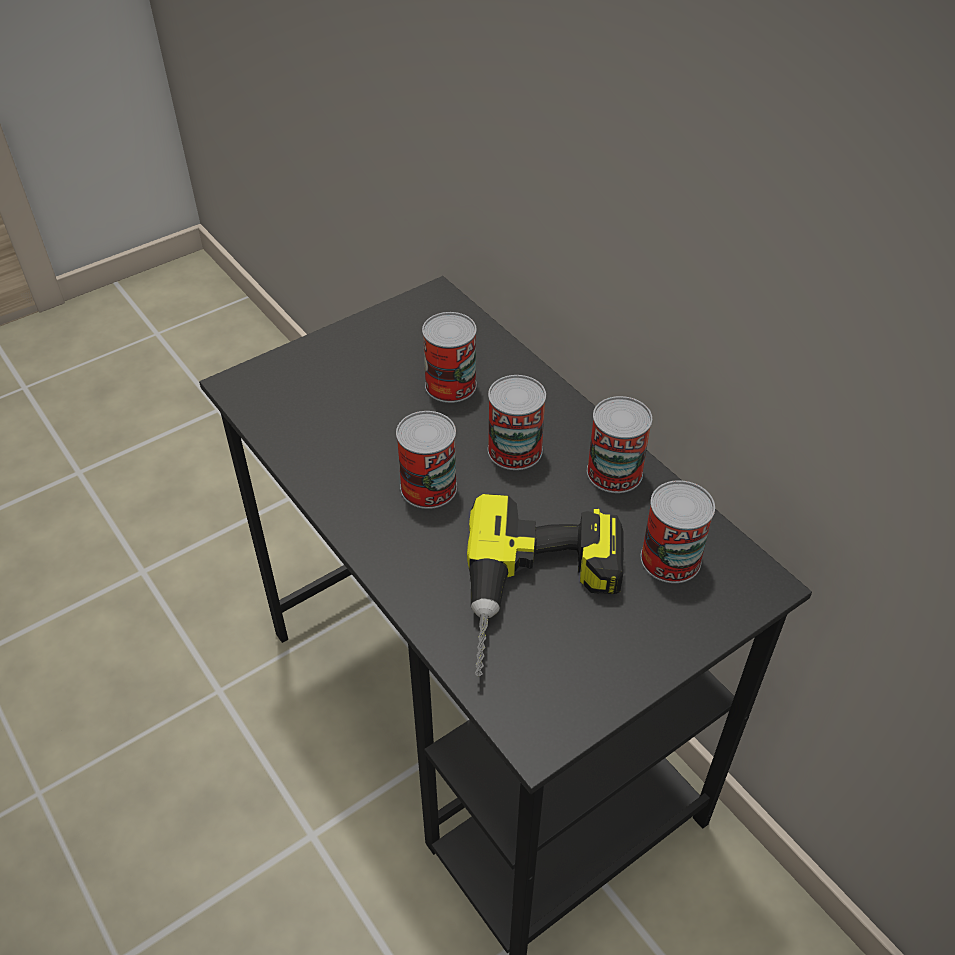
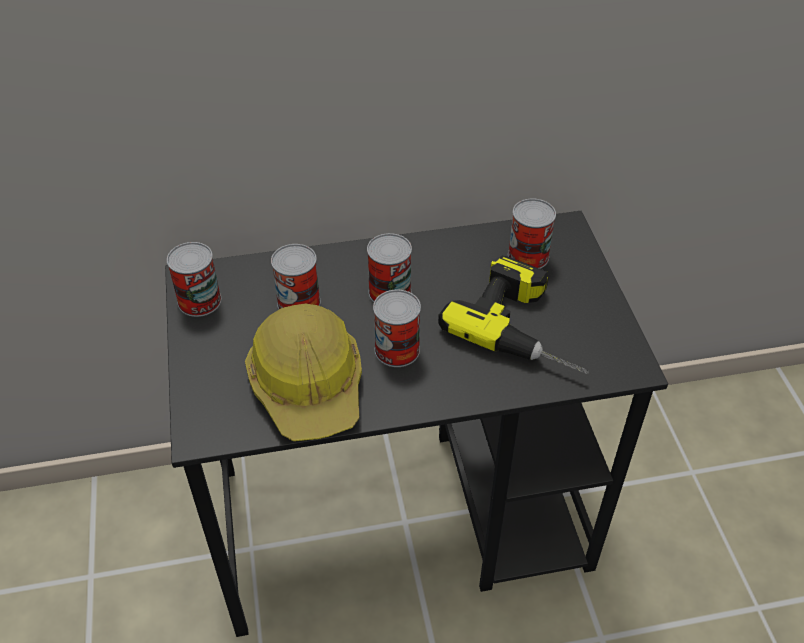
camera: 65 degrees left, 0 degrees up
can [587,396,652,493] -> can moved to [167,242,222,317]
none -> hard hat [245,303,362,441]

